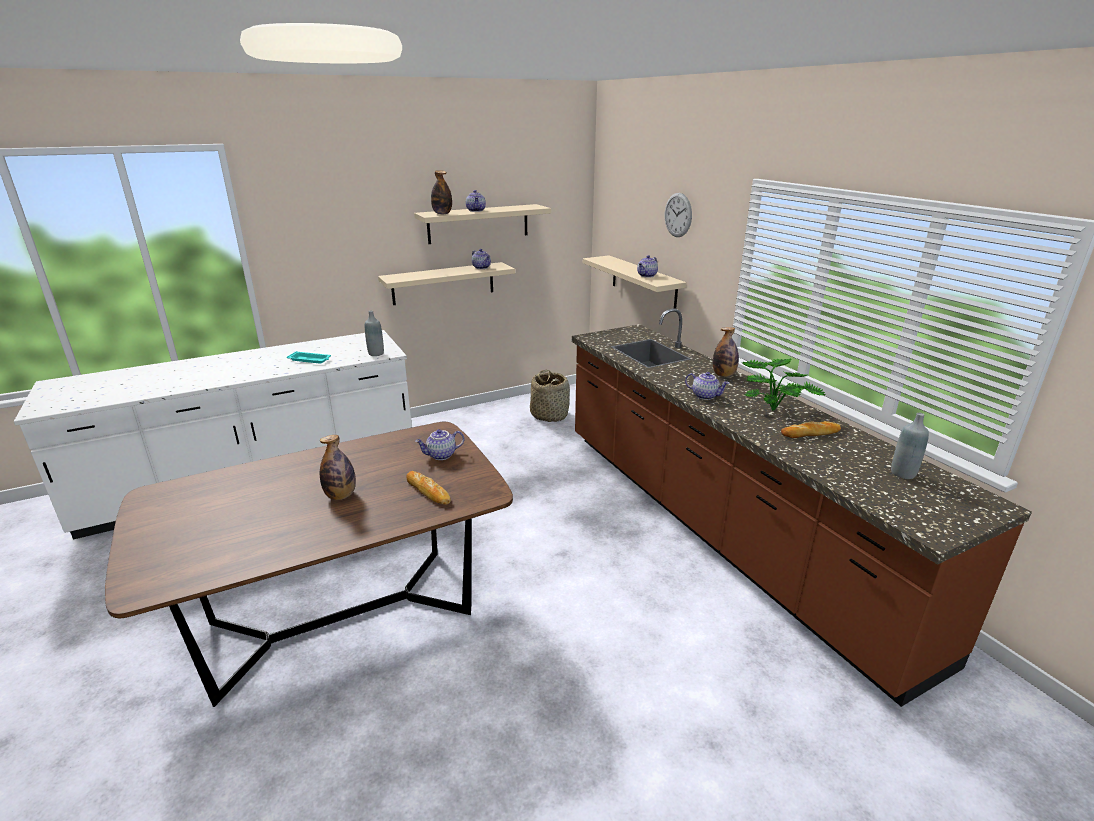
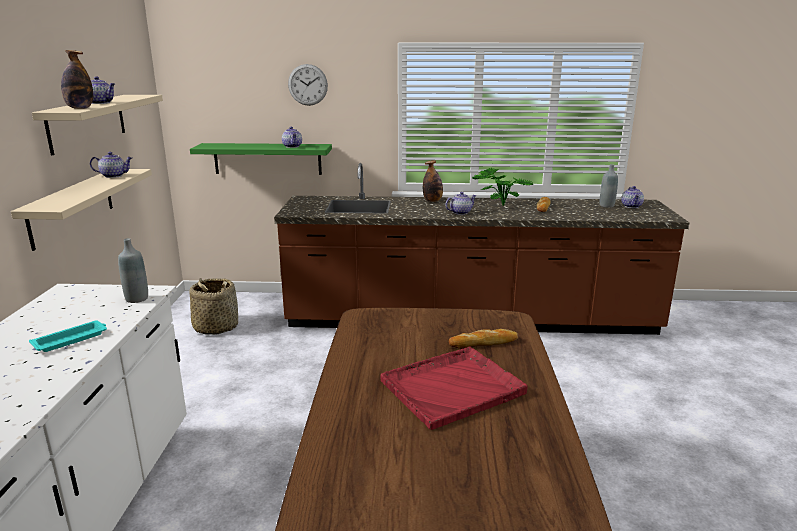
camera: 60 degrees left, 5 degrees down
bottle [320,435,356,500] -> red tray [380,346,527,430]
teapot [415,429,464,460] -> teapot moved to [621,186,644,208]
beige shelf [583,255,687,309] -> green shelf [190,143,332,175]

